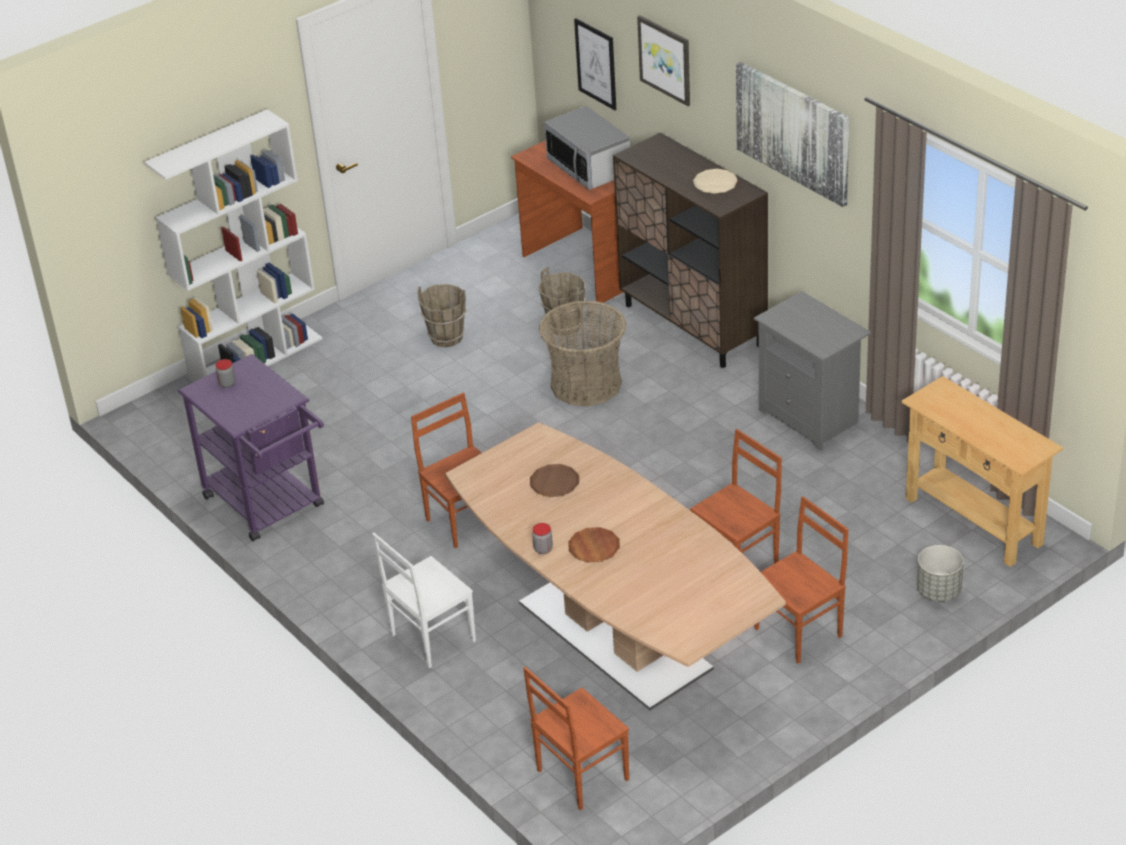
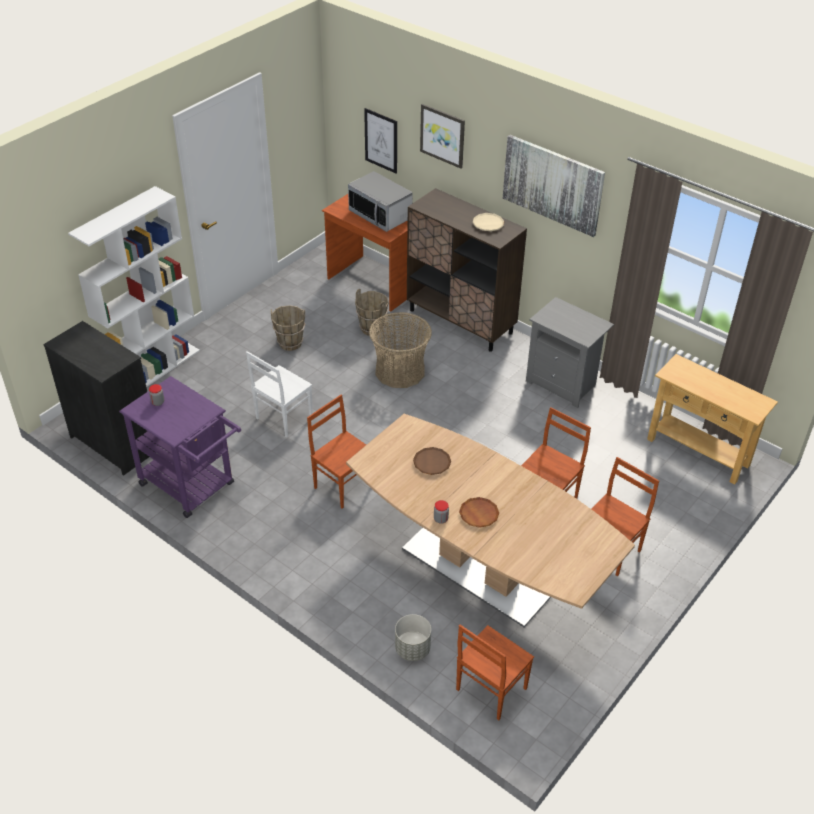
camera: 15 degrees left, 5 degrees up
white chair [372,533,476,668] -> white chair moved to [246,351,313,438]
grey planter [917,545,964,602] -> grey planter moved to [395,614,431,661]
none -> black dresser [43,321,157,476]

